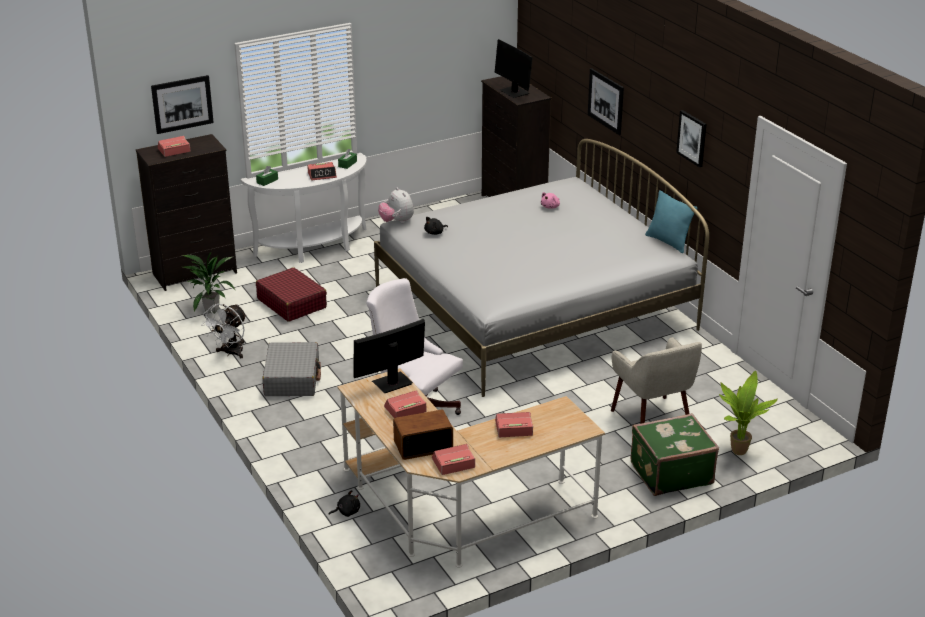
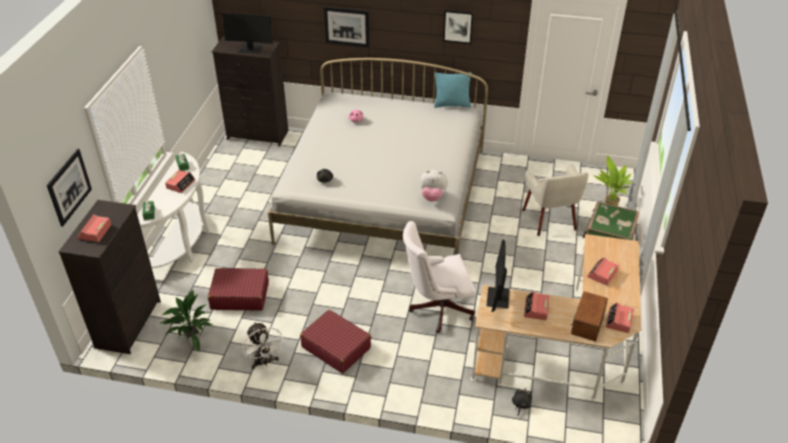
camera: 50 degrees left, 10 degrees up
grey suitcase [262,342,321,396] -> red suitcase [300,310,371,373]
plush toy [378,187,414,223] -> plush toy moved to [420,170,448,202]
beige armchair [611,337,702,424] -> beige armchair turned 60 degrees clockwise [522,164,588,236]

